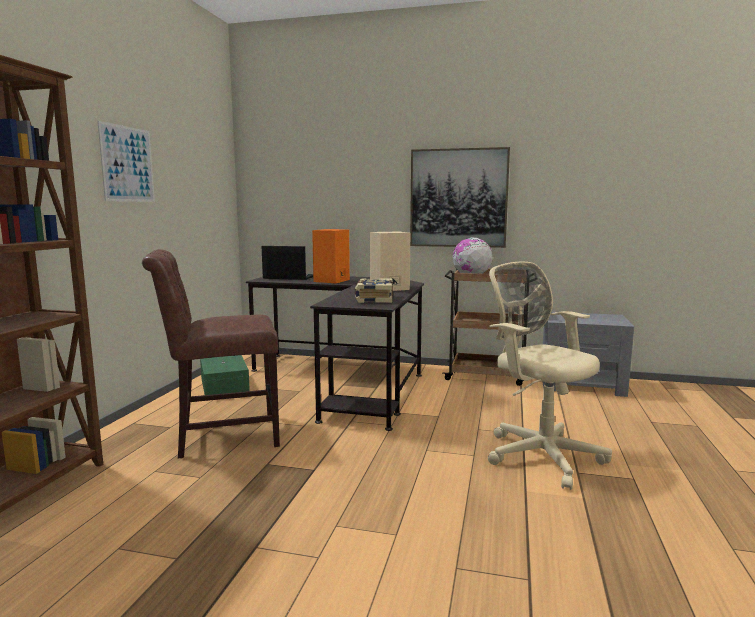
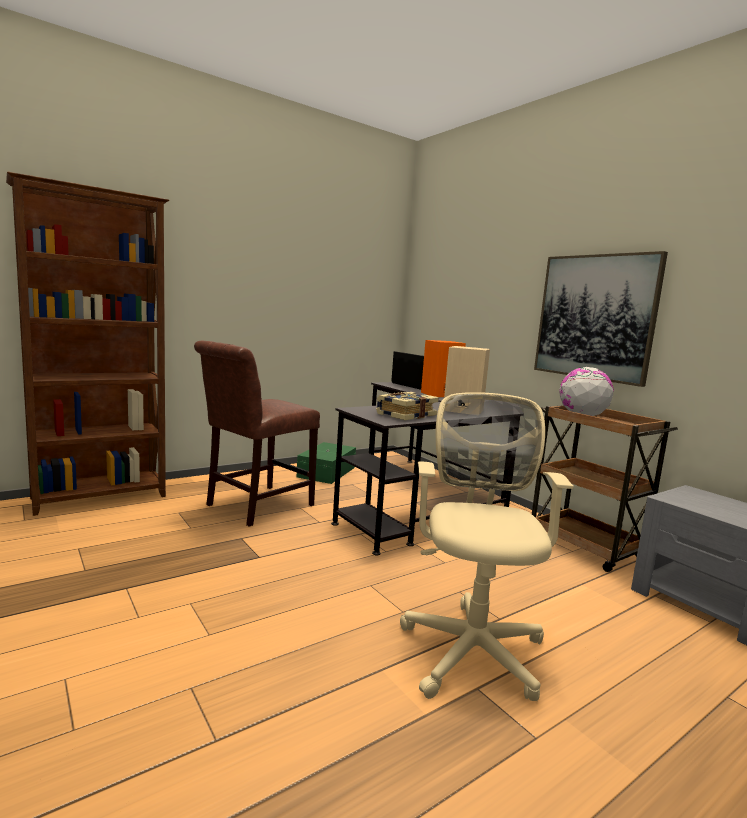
camera: 40 degrees right, 0 degrees up
picture [97,121,155,202] -> none
brown chair [142,249,280,459] -> brown chair turned 75 degrees counterclockwise [194,341,320,527]

